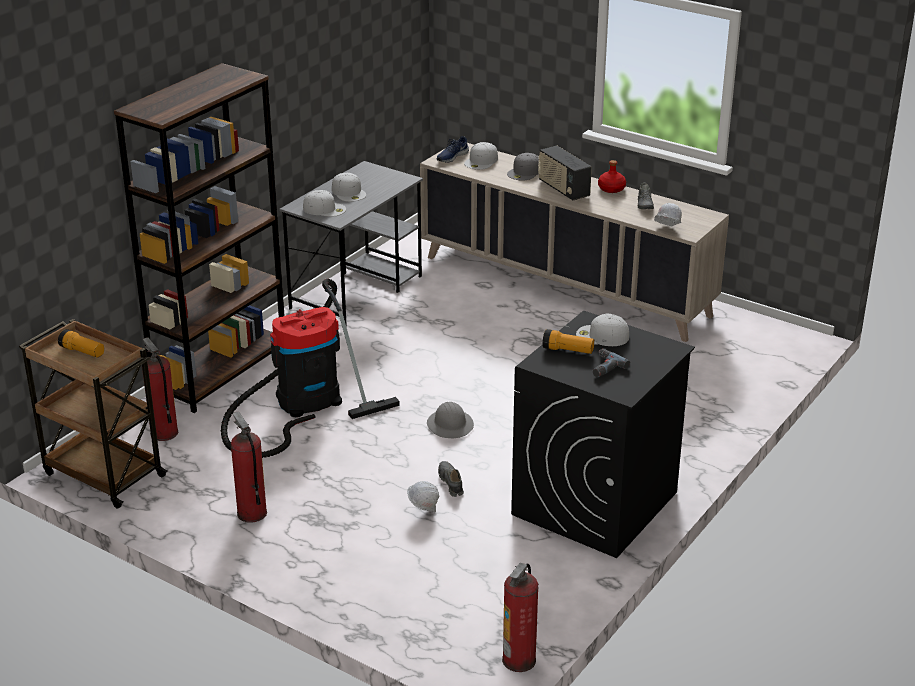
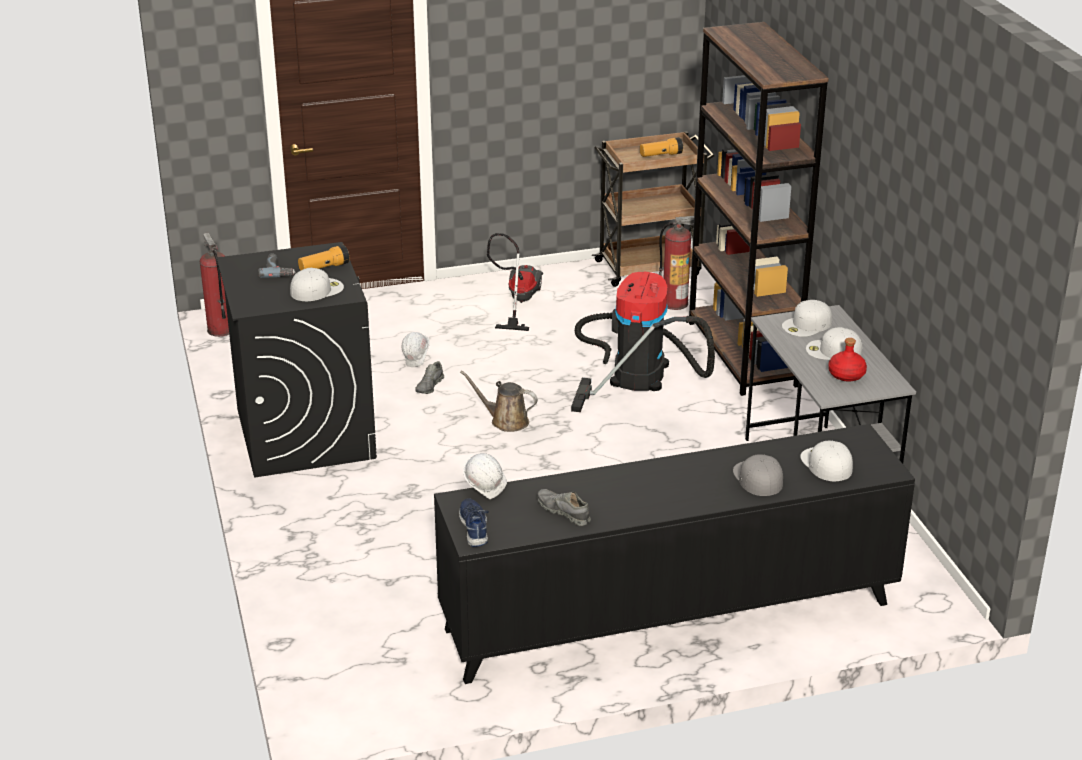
camera: 130 degrees right, 0 degrees up
fire extinguisher [231,412,267,523] -> vacuum cleaner [487,233,543,331]
beige cabinet [420,143,729,342] -> black cabinet [434,424,915,684]
grey hard hat [427,402,474,438] -> brown watering can [460,371,538,432]
blue shoe [437,136,469,163] -> blue shoe moved to [459,498,489,547]
grey shoe [438,461,464,497] -> grey shoe turned 90 degrees clockwise [415,361,444,394]
radio [538,145,592,200] -> none
red bottle [598,160,626,193] -> red bottle moved to [828,338,867,382]

